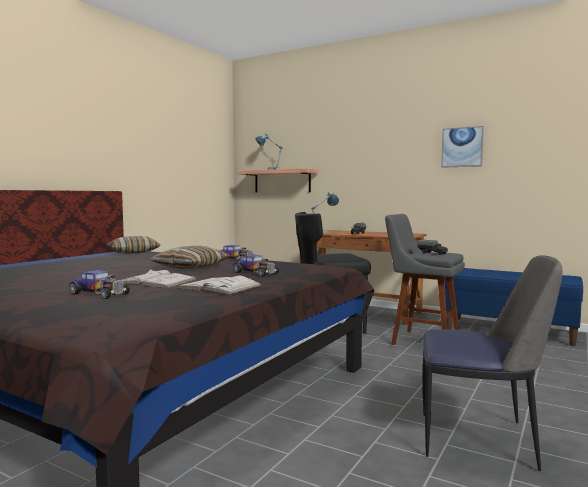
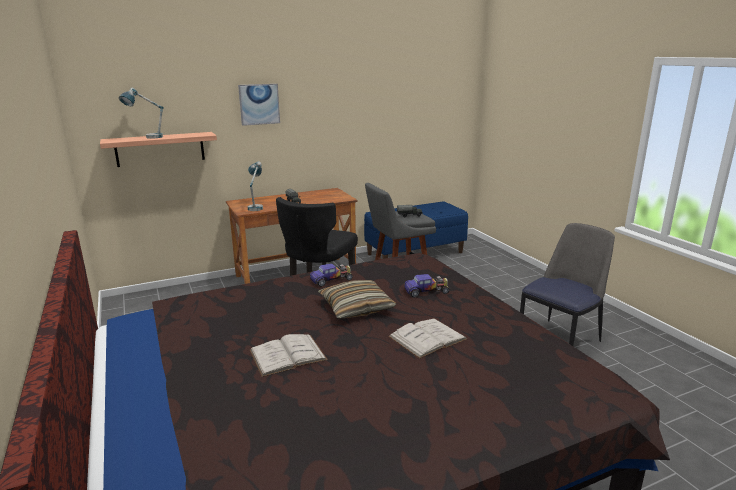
camera: 55 degrees left, 15 degrees up
toy car [69,270,130,299] -> none
pillow [107,236,160,254] -> none
white book [177,276,262,295] -> white book moved to [250,334,328,377]
picture [441,126,484,168] -> picture moved to [238,84,280,126]

